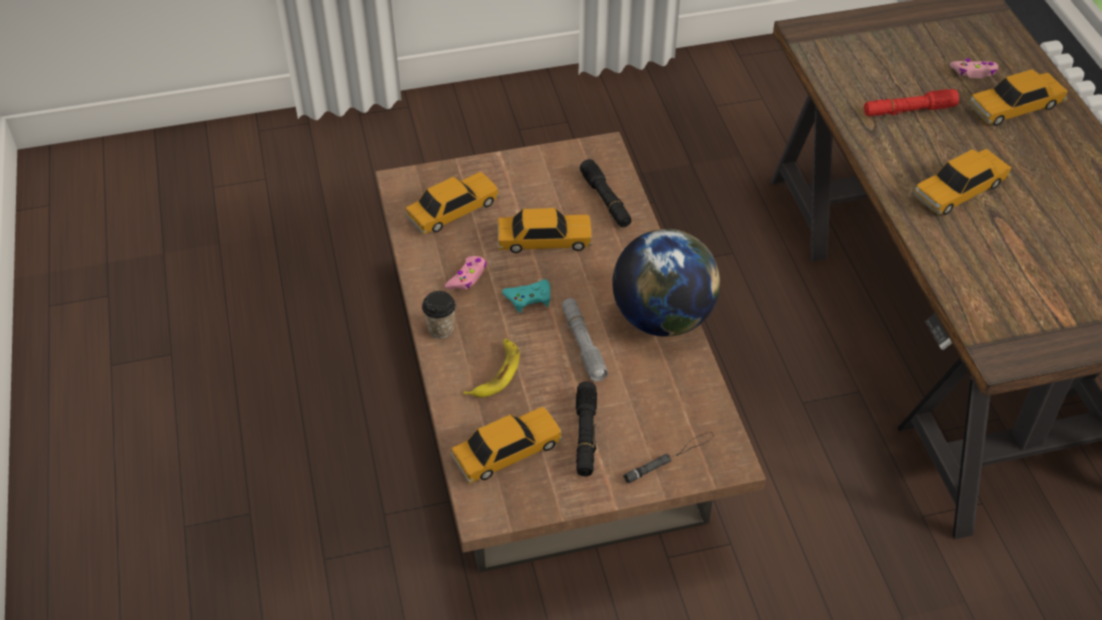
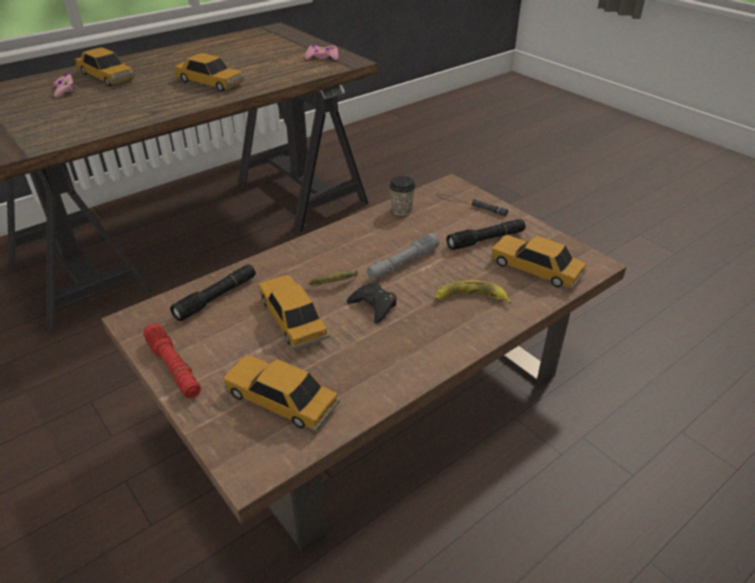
camera: 115 degrees left, 10 degrees down
cup [422,291,456,339] -> cup moved to [389,176,416,216]
pink game controller [445,256,487,290] -> pink game controller moved to [305,44,338,61]
turquoise game controller [502,279,550,313] -> black game controller [347,282,397,324]
globe [612,229,720,337] -> none
red flashlight [864,89,959,116] -> red flashlight moved to [143,323,201,398]
none -> banana [309,270,358,285]

